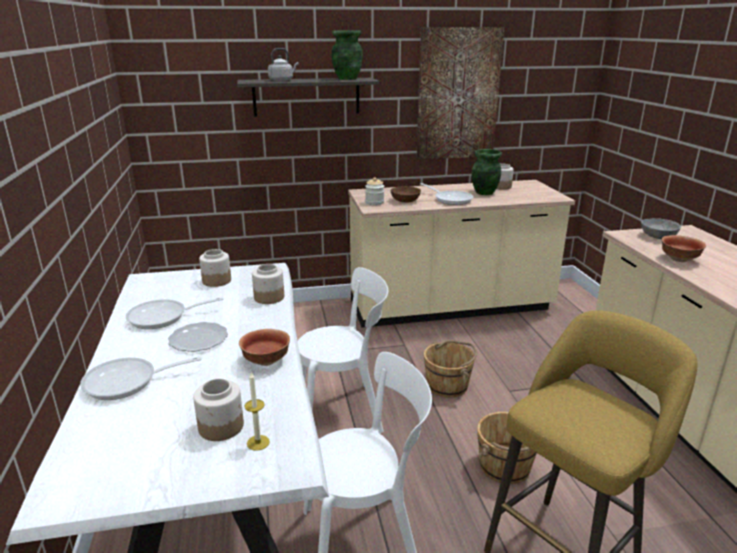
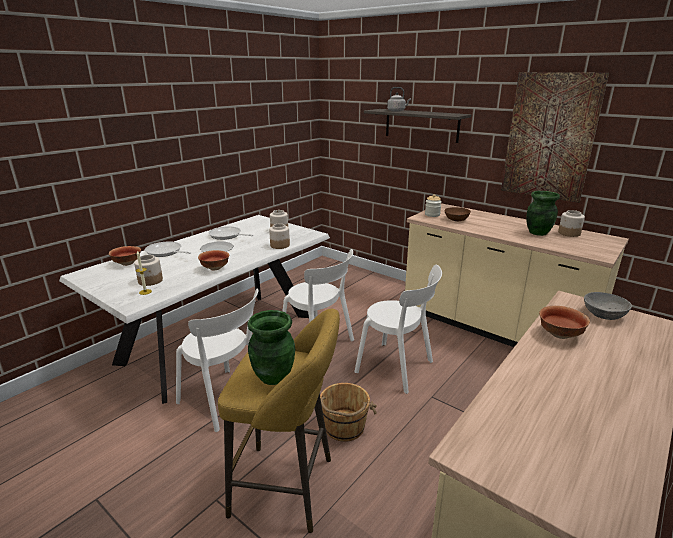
camera: 50 degrees right, 0 degrees up
green vase [332,30,363,80] -> green vase moved to [247,310,295,385]
frying pan [421,183,473,205] -> none
brown bucket [424,340,477,397] -> white chair [354,265,442,394]
none -> bowl [109,246,141,266]

